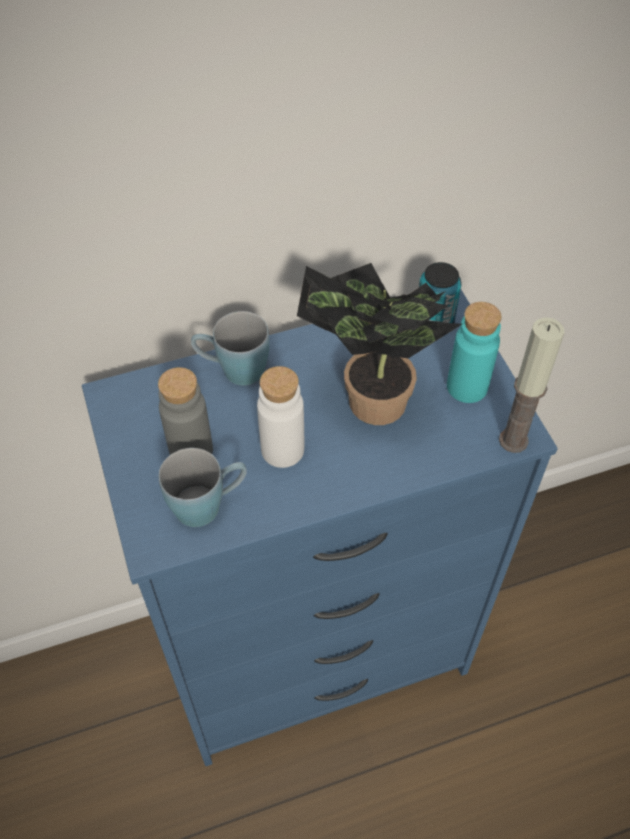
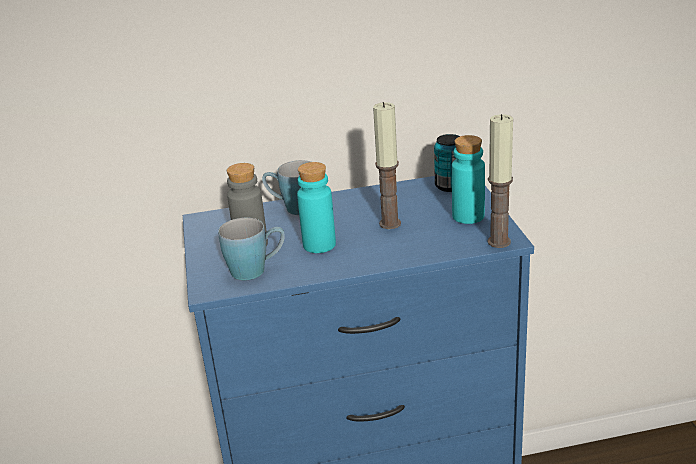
camera: 10 degrees right, 25 degrees down
white bottle [257,366,304,468] -> turquoise bottle [297,162,336,253]
potted plant [297,263,462,425] -> candle [373,102,401,229]

